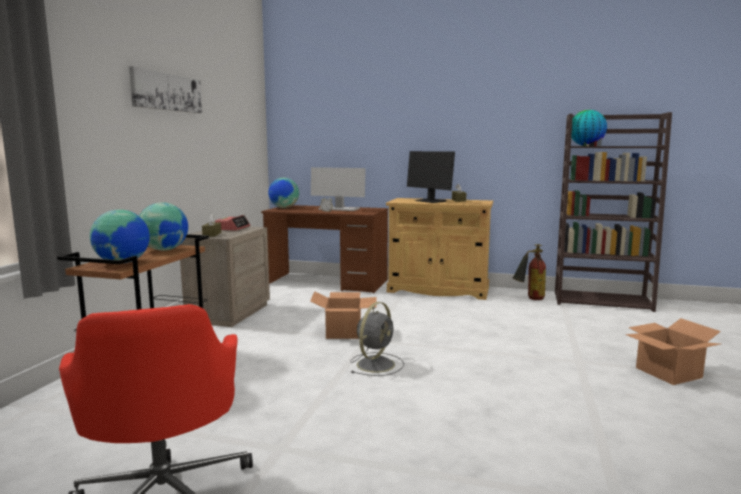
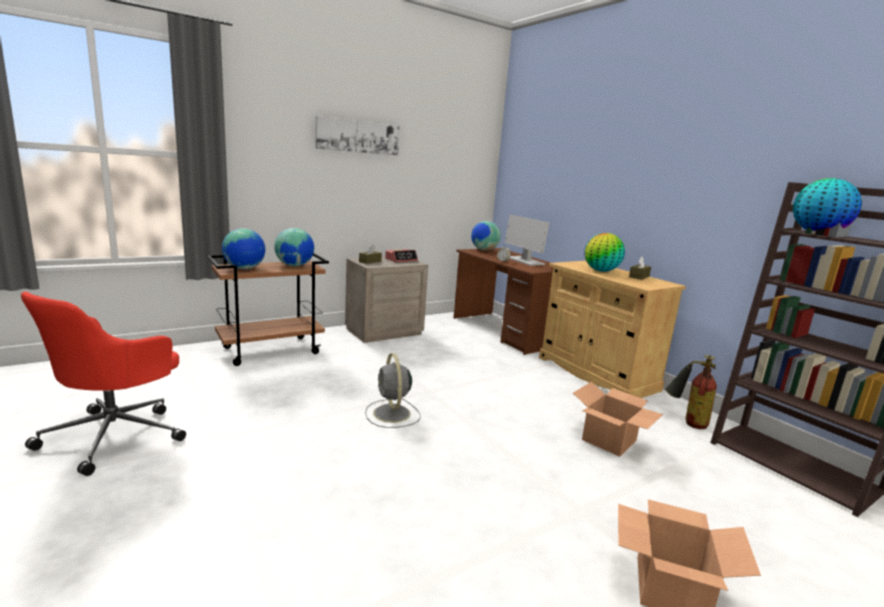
camera: 40 degrees right, 5 degrees up
cardboard box [310,291,376,339] -> cardboard box moved to [573,382,663,457]
grey fan [350,302,404,376] -> grey fan turned 90 degrees clockwise [365,353,421,428]
monitor [407,151,455,203] -> globe [584,233,625,272]

